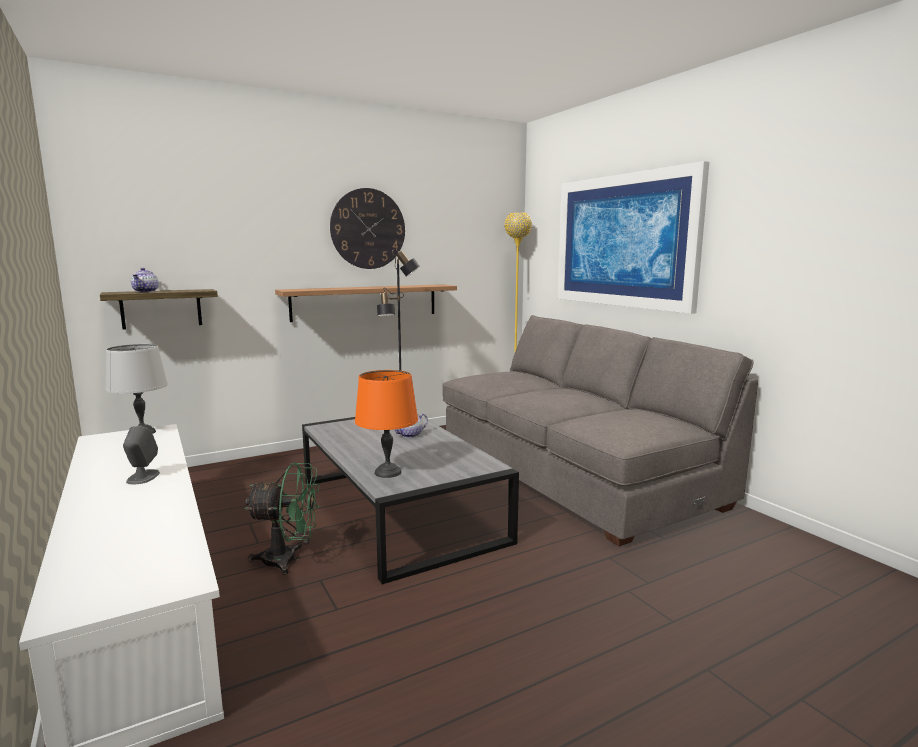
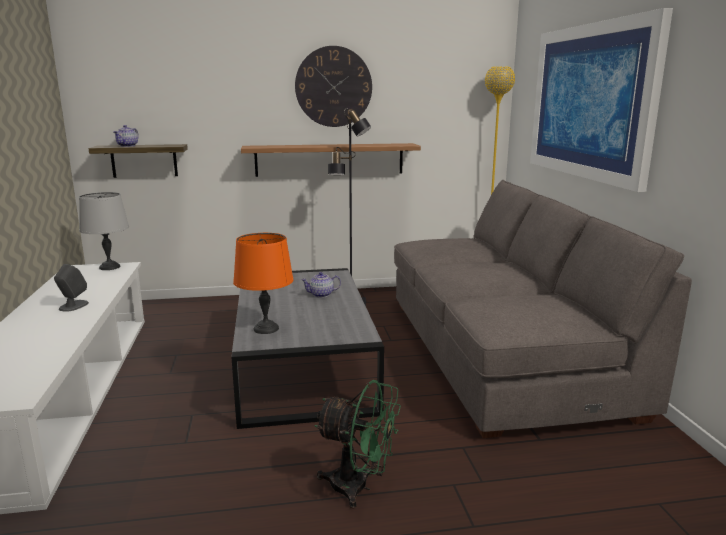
camera: 20 degrees right, 5 degrees up
green fan [244,462,320,575] -> green fan moved to [314,380,401,508]

